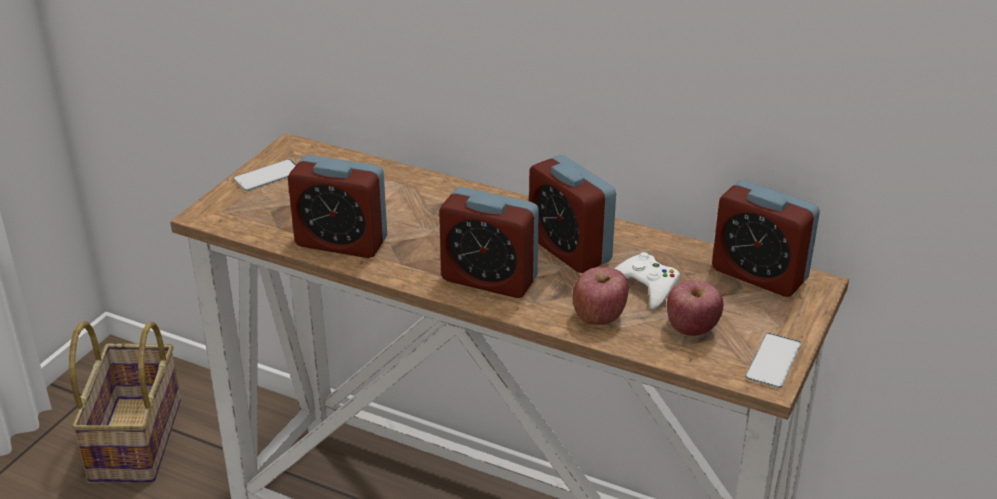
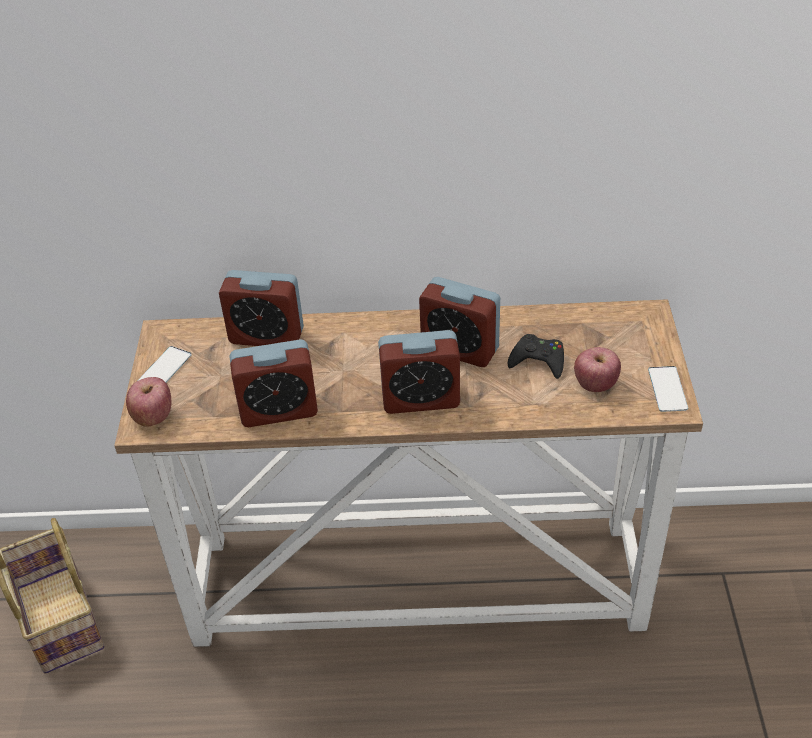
camera: 25 degrees left, 10 degrees up
apple [573,267,629,325] -> apple moved to [126,377,171,427]
white game controller [614,252,680,310] -> black game controller [507,334,564,379]
alarm clock [712,180,820,297] -> alarm clock moved to [219,270,304,346]

